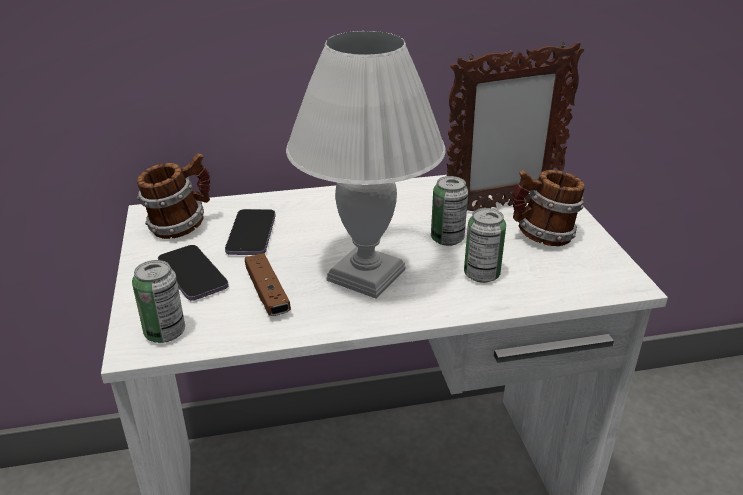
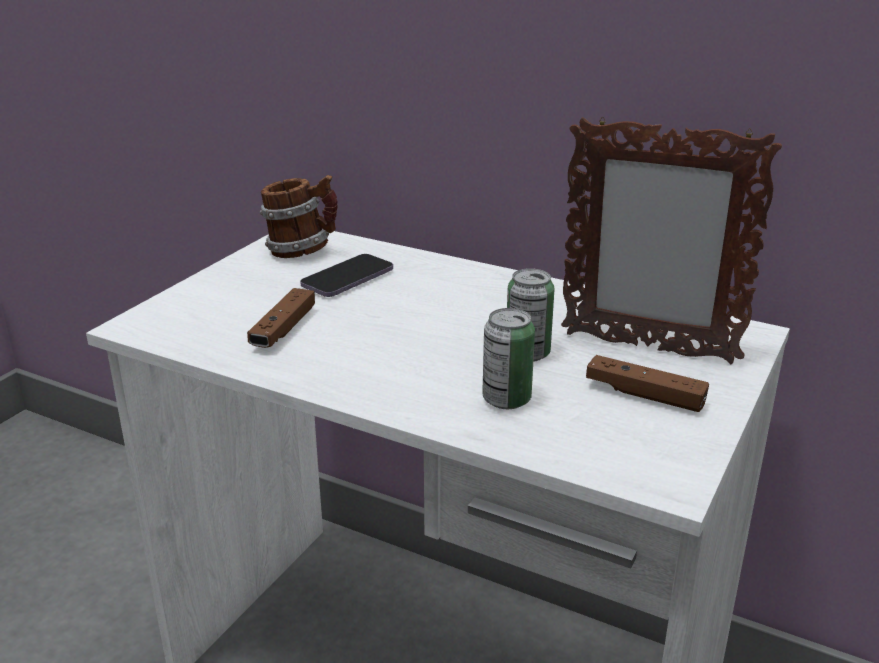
camera: 40 degrees right, 5 degrees down
can [132,260,185,343] -> none
phone [158,245,229,300] -> none
white table lamp [286,31,446,299] -> none
mug [512,170,585,246] -> brown game controller [586,355,709,412]

